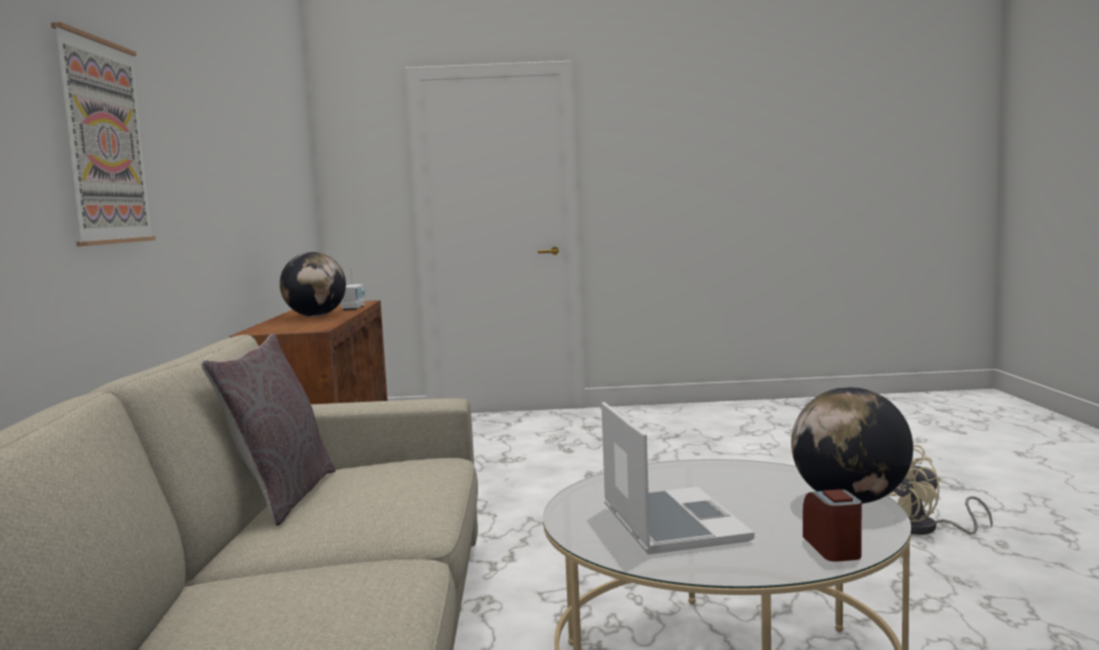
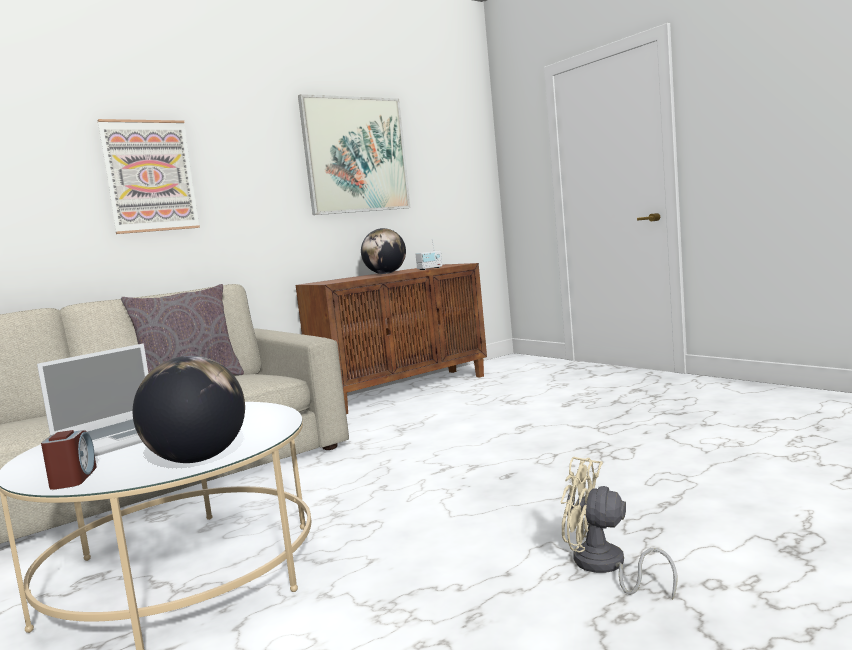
camera: 55 degrees right, 0 degrees up
alarm clock [803,489,862,562] -> alarm clock turned 60 degrees counterclockwise [41,430,97,490]
none -> picture [298,94,410,215]

